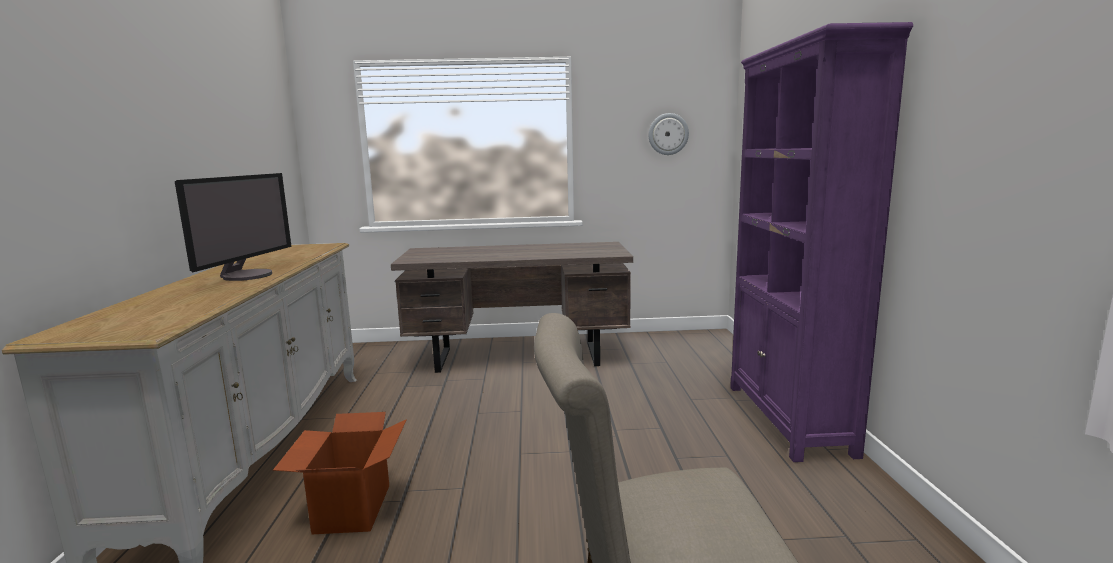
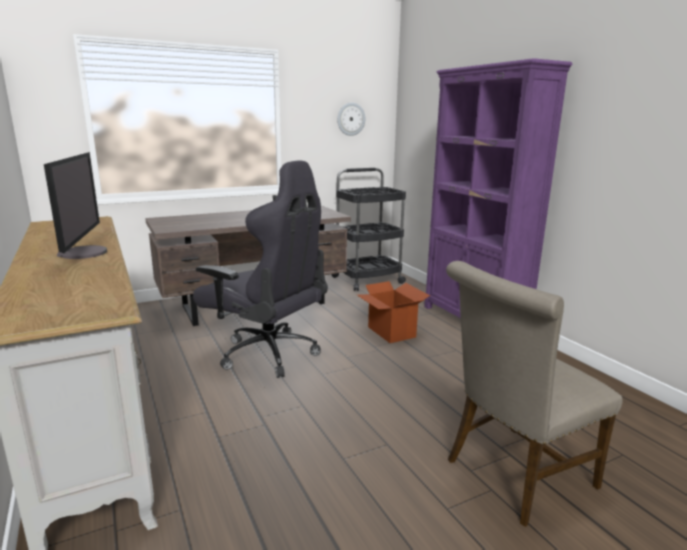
camera: 25 degrees left, 5 degrees up
cardboard box [273,412,407,534] -> cardboard box moved to [357,281,430,343]
none -> black office chair [193,161,328,378]
none -> black cart [331,168,406,291]

